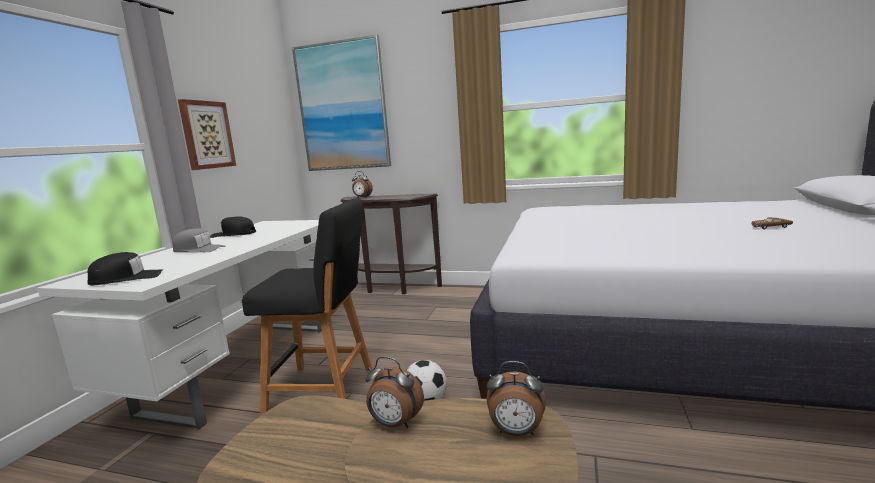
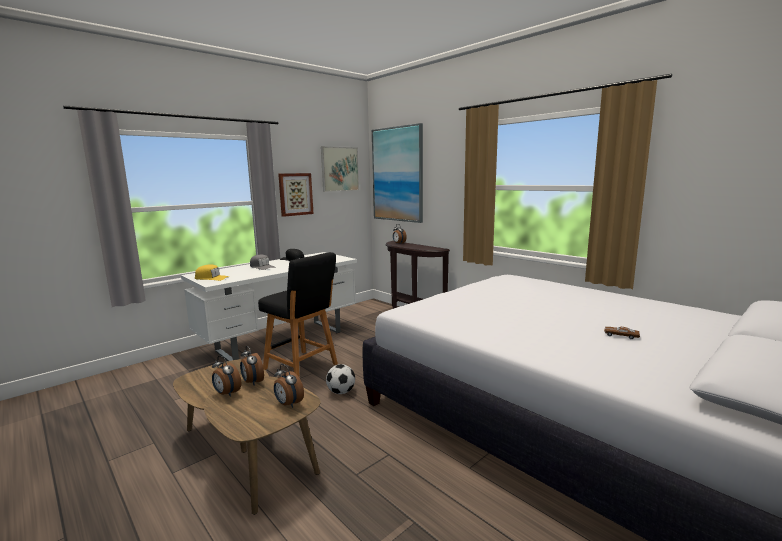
camera: 30 degrees right, 0 degrees up
black cap [87,252,162,286] -> yellow cap [195,265,229,281]
none -> alarm clock [212,356,241,397]
none -> picture [321,146,359,192]

